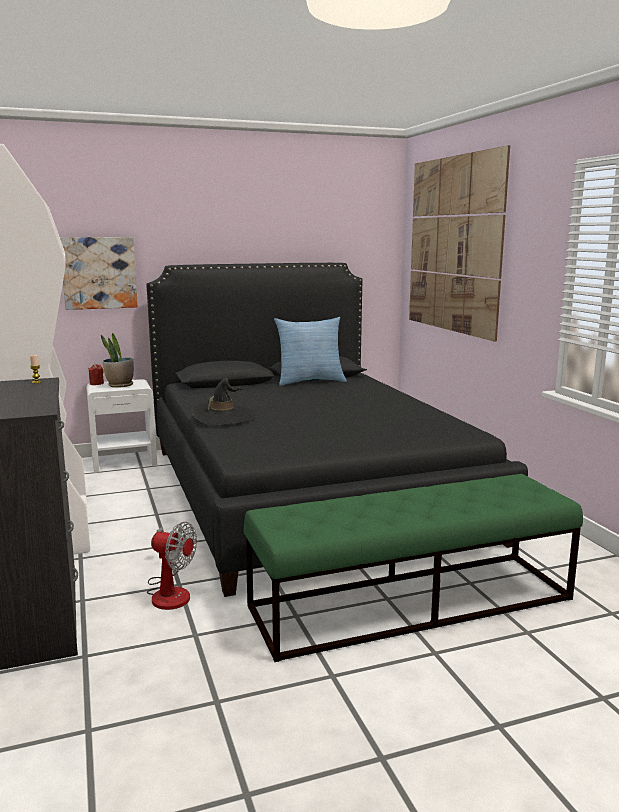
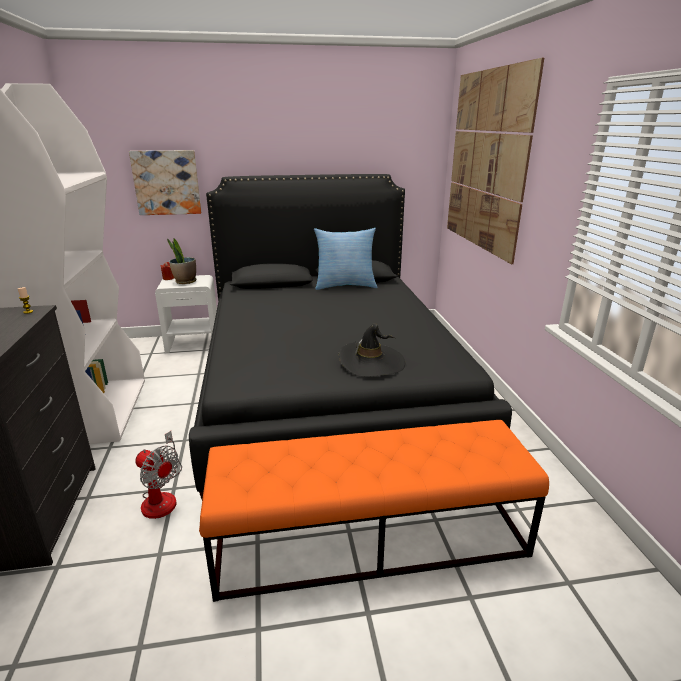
camera: 10 degrees right, 10 degrees up
black hat [192,378,257,426] -> black hat moved to [339,323,405,377]
green bench [243,474,583,662] -> orange bench [199,420,549,602]

